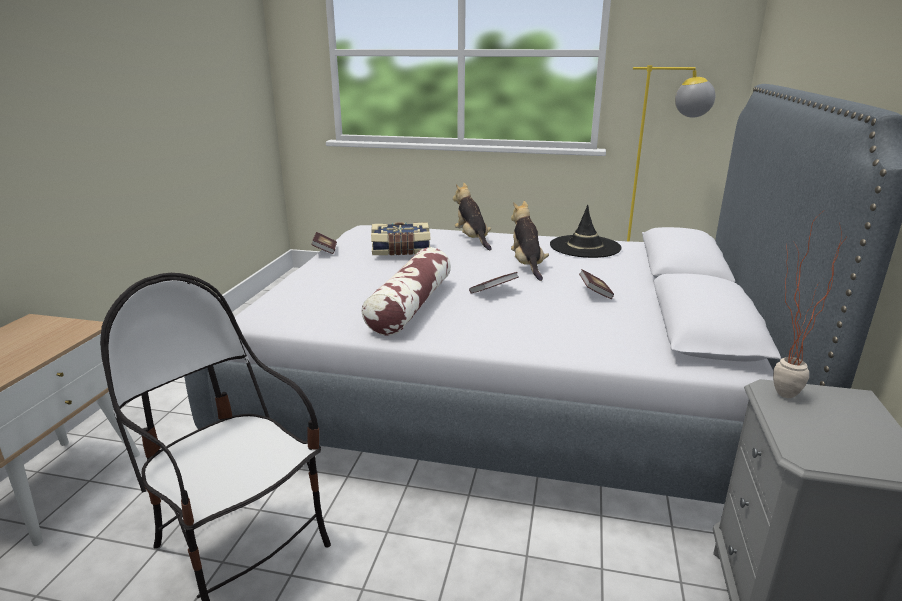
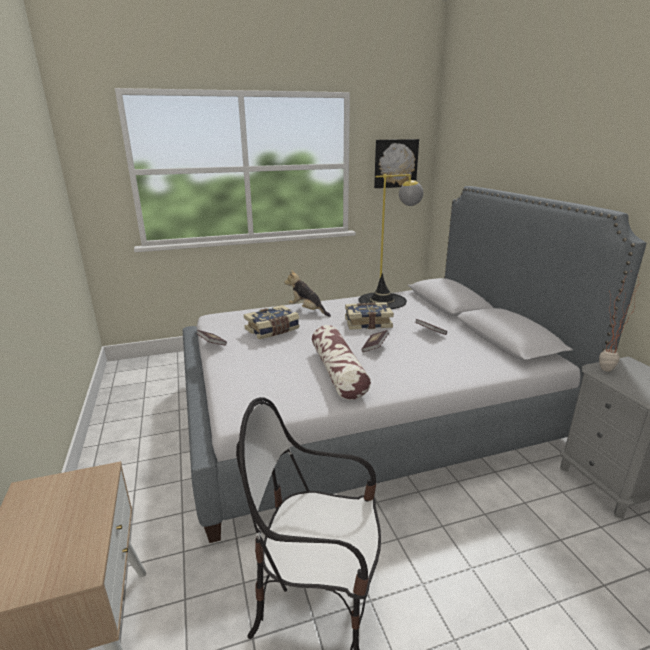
camera: 30 degrees left, 0 degrees up
plush toy [511,201,549,281] -> book [345,303,394,330]
none -> picture [374,139,419,188]

